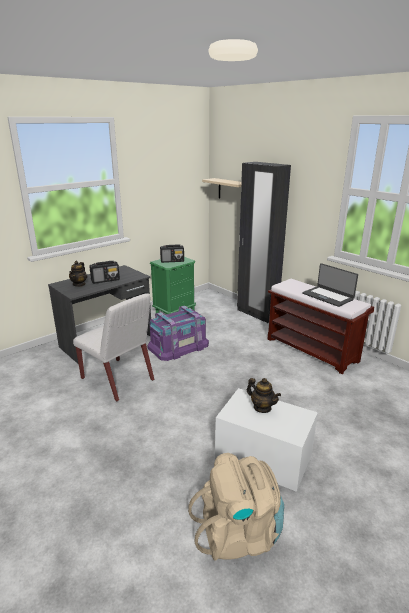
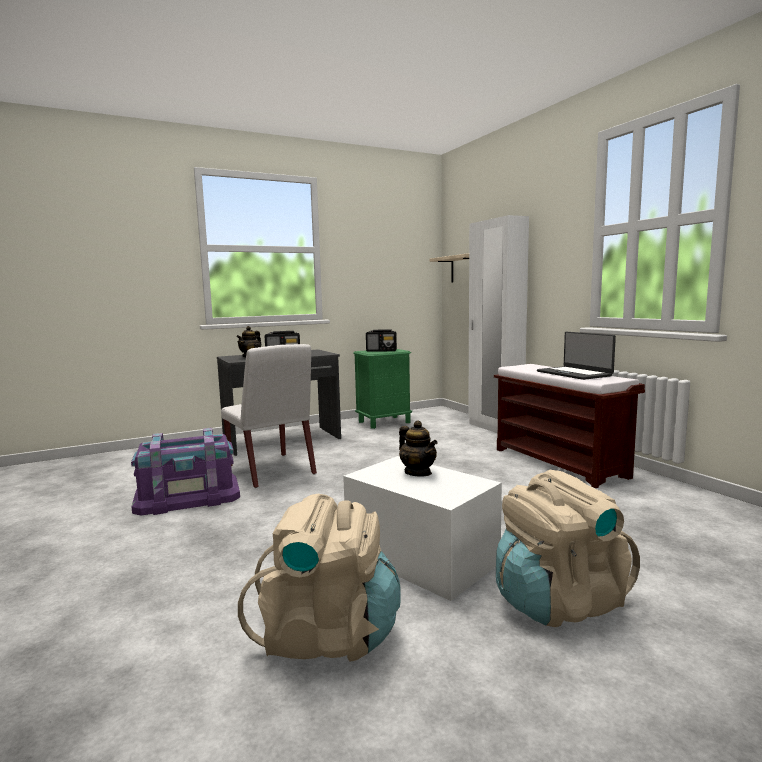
camera: 15 degrees right, 15 degrees down
purple storage box [148,306,209,361] -> purple storage box moved to [131,428,240,516]
black wardrobe [237,162,291,323] -> white wardrobe [468,215,529,433]
none -> beige backpack [496,470,640,627]

